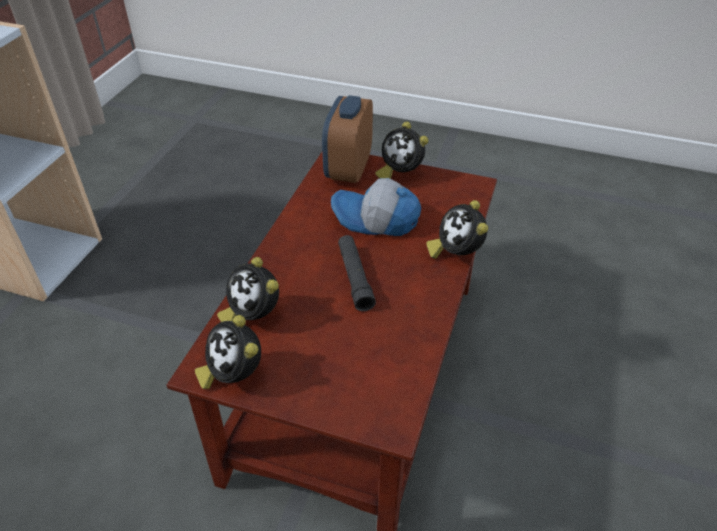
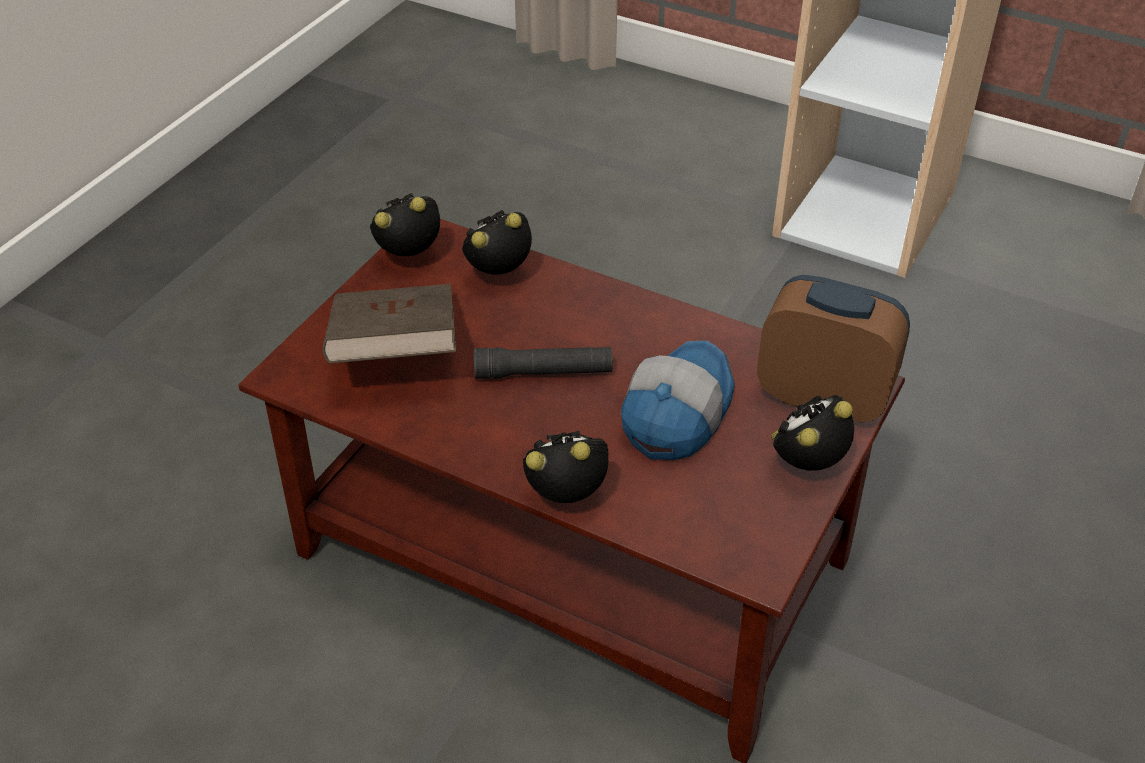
camera: 100 degrees right, 0 degrees up
none -> brown book [322,284,456,364]

